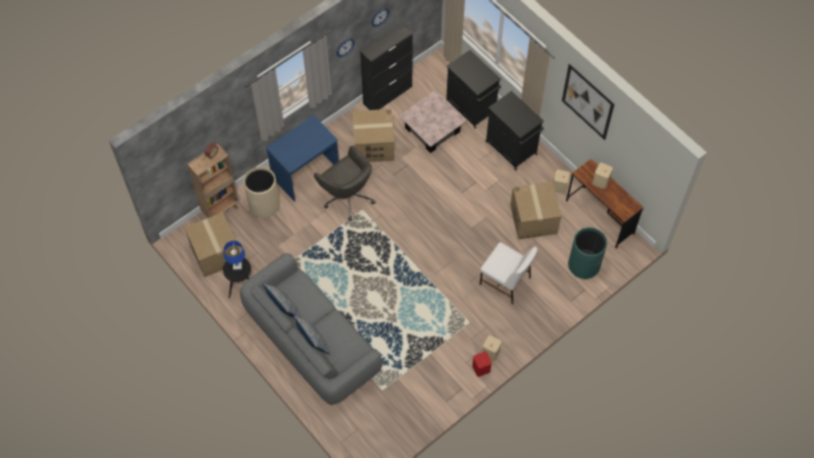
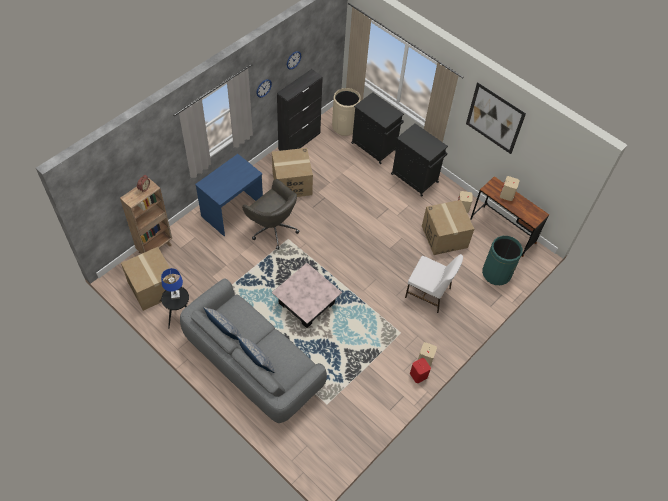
camera: 10 degrees left, 5 degrees down
beige trash can [243,167,280,218] -> beige trash can moved to [332,88,361,136]
pink coffee table [399,89,468,153] -> pink coffee table moved to [272,263,342,328]

